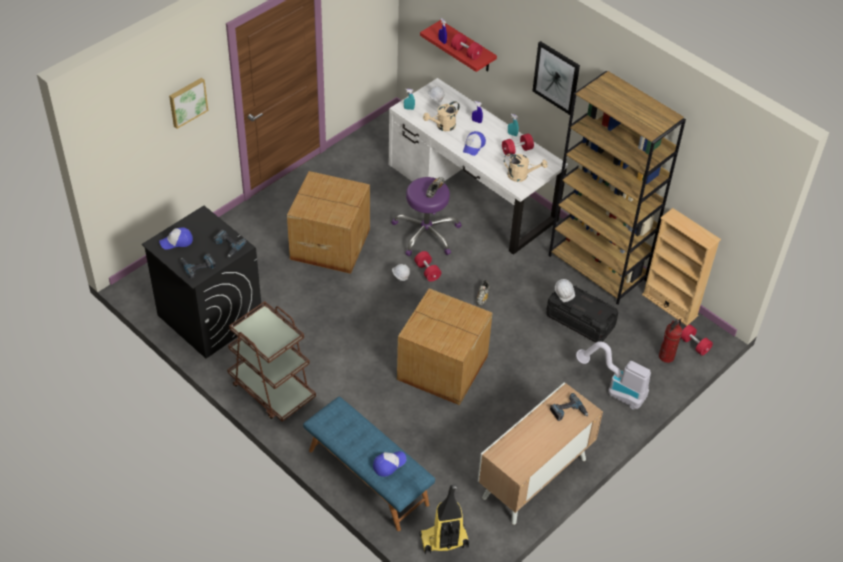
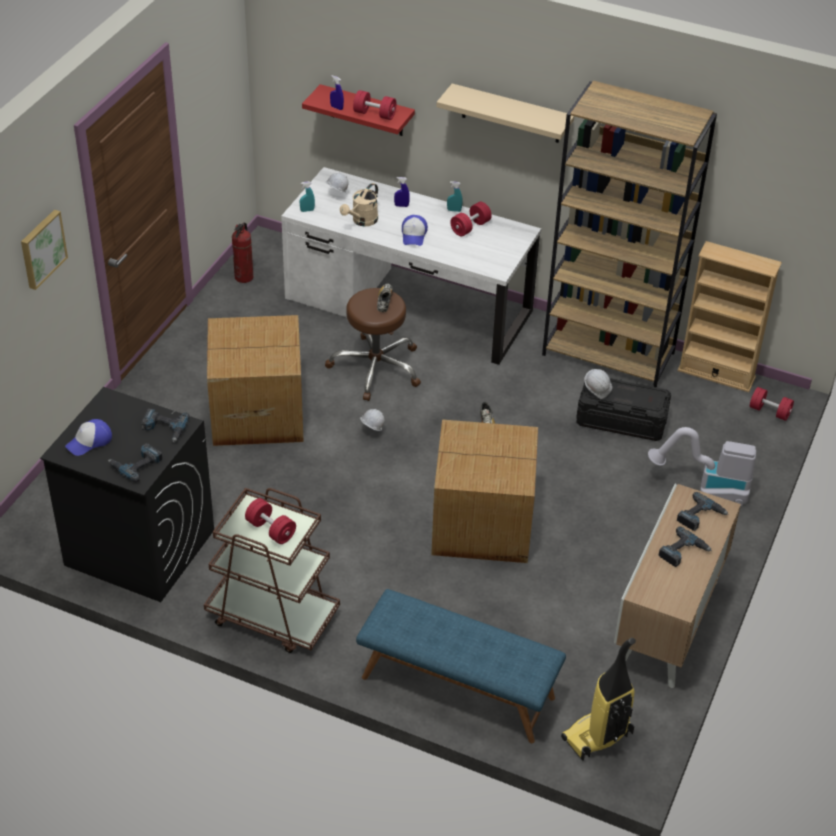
camera: 20 degrees left, 5 degrees down
cap [373,451,406,477] -> none
purple stool [391,177,462,256] -> brown stool [325,288,421,401]
red dumbbell [414,251,441,282] -> red dumbbell moved to [245,498,296,544]
beige watering can [504,153,548,182] -> none
picture [533,41,580,115] -> beige shelf [437,84,574,143]
fire extinguisher [659,319,682,363] -> fire extinguisher moved to [232,222,253,283]
none -> power drill [659,527,712,567]

